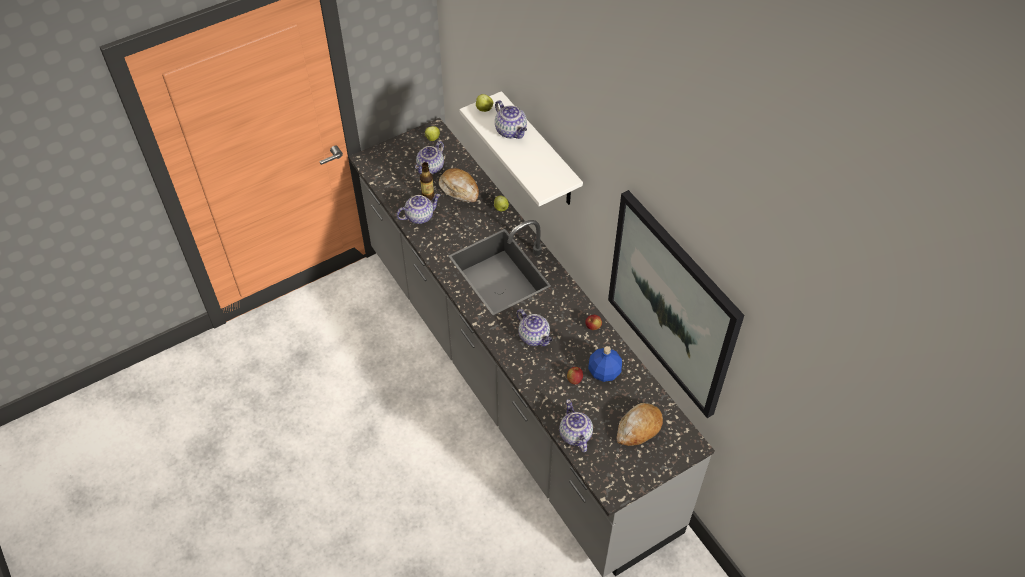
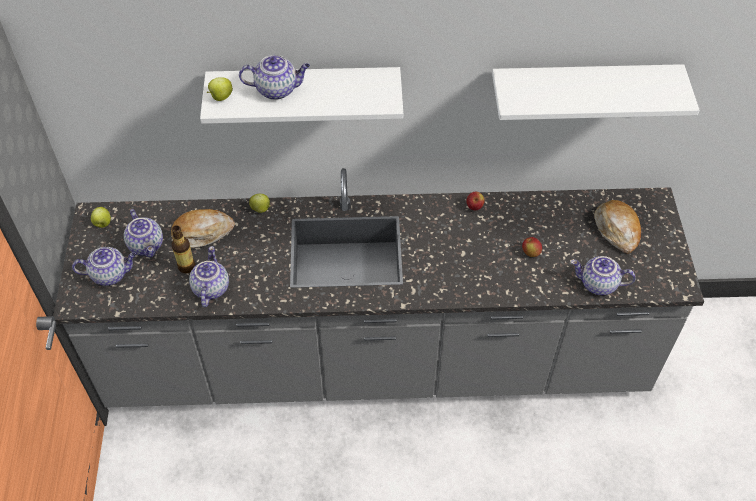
camera: 60 degrees left, 0 degrees up
teapot [517,309,552,346] -> teapot moved to [72,247,136,286]
blue bottle [588,346,622,382] -> none
picture [608,190,744,418] -> white shelf [492,64,700,120]

